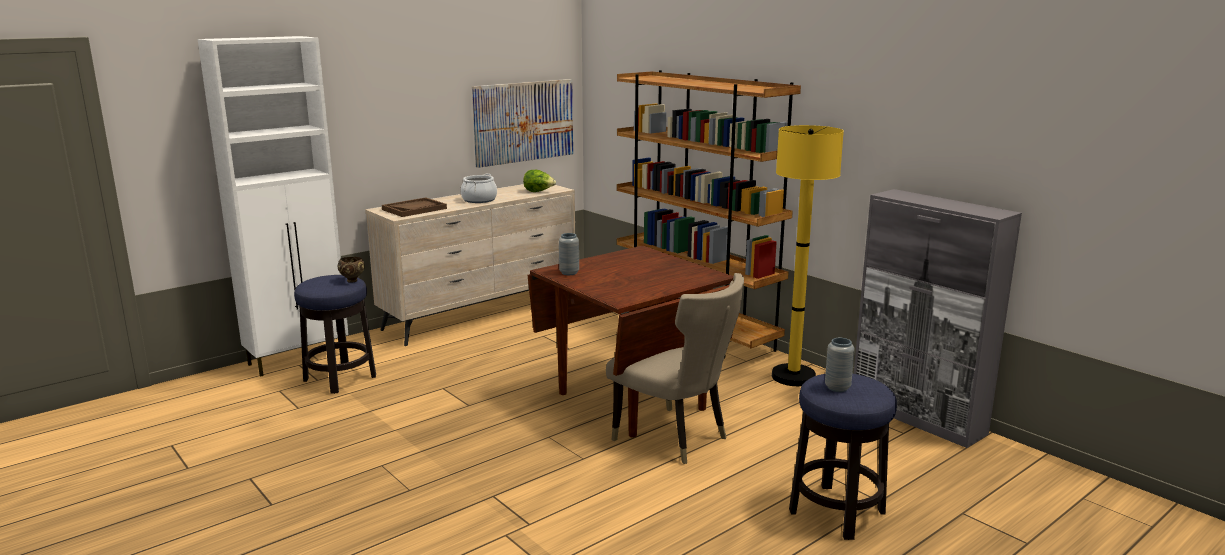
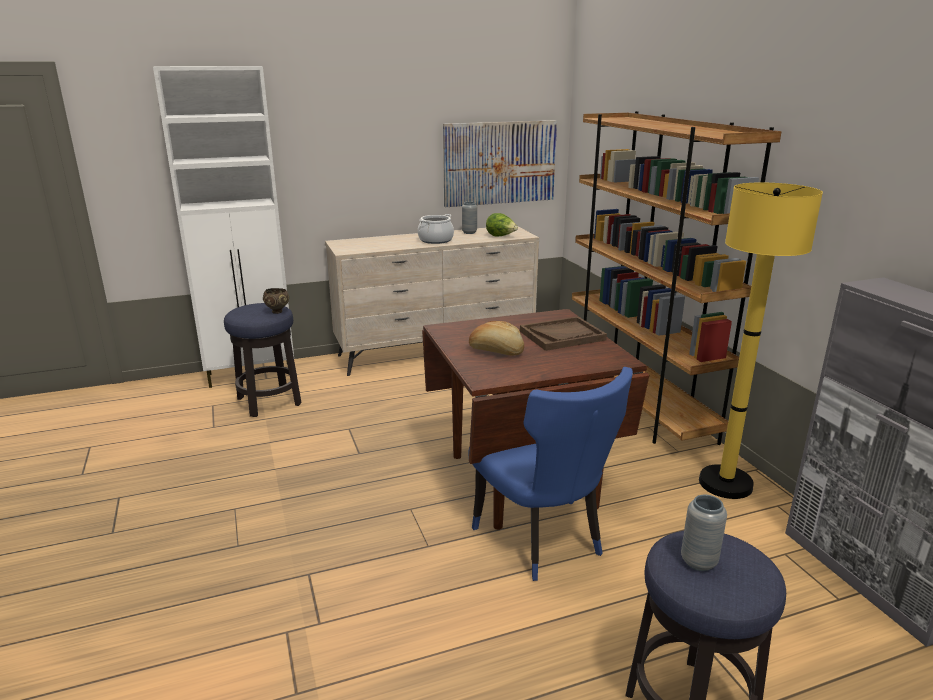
camera: 20 degrees right, 5 degrees up
brown tray [382,197,447,217] -> brown tray moved to [520,316,607,351]
grey vase [559,233,579,275] -> grey vase moved to [462,202,477,234]
beige chair [606,273,744,464] -> blue chair [468,367,633,581]
none -> bread [469,321,524,356]

